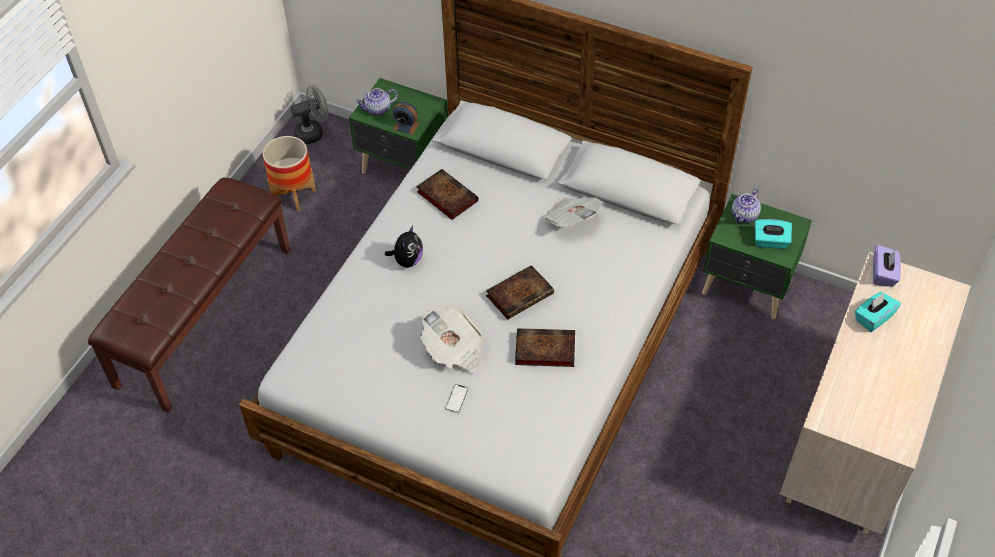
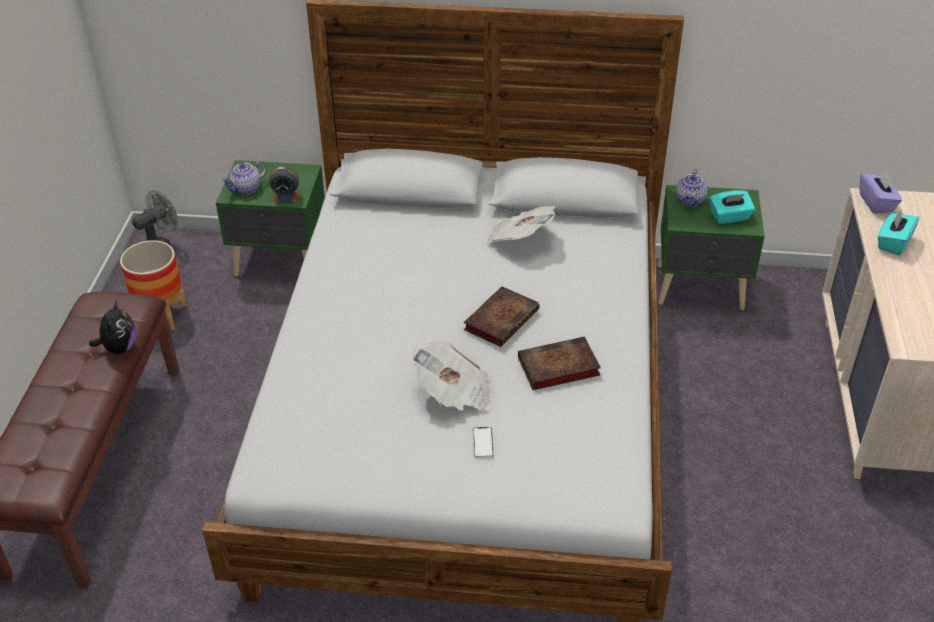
camera: 20 degrees left, 10 degrees down
plush toy [385,226,423,268] -> plush toy moved to [89,300,136,354]
book [417,169,478,220] -> none

